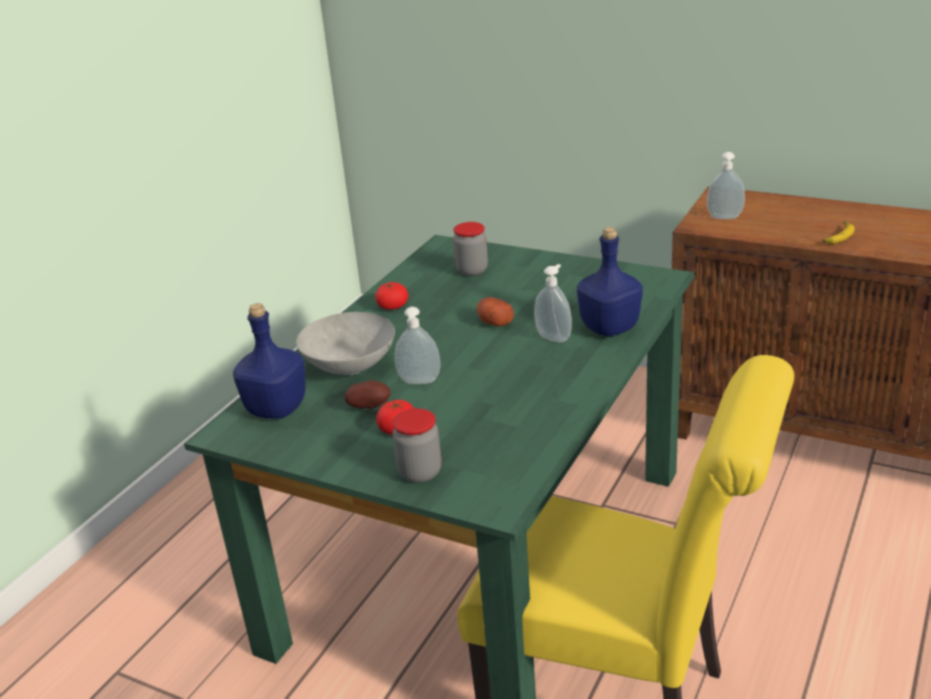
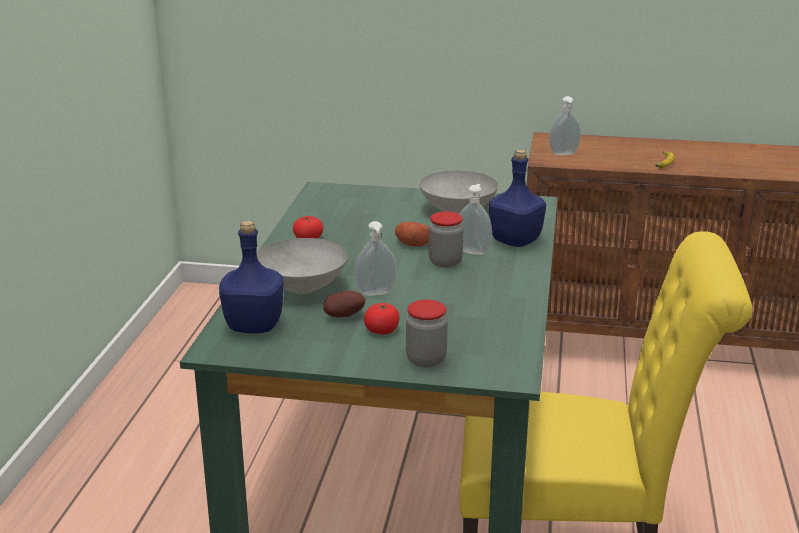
camera: 20 degrees left, 5 degrees down
jar [453,222,488,276] -> jar moved to [429,211,464,268]
none -> grey bowl [419,170,498,214]

